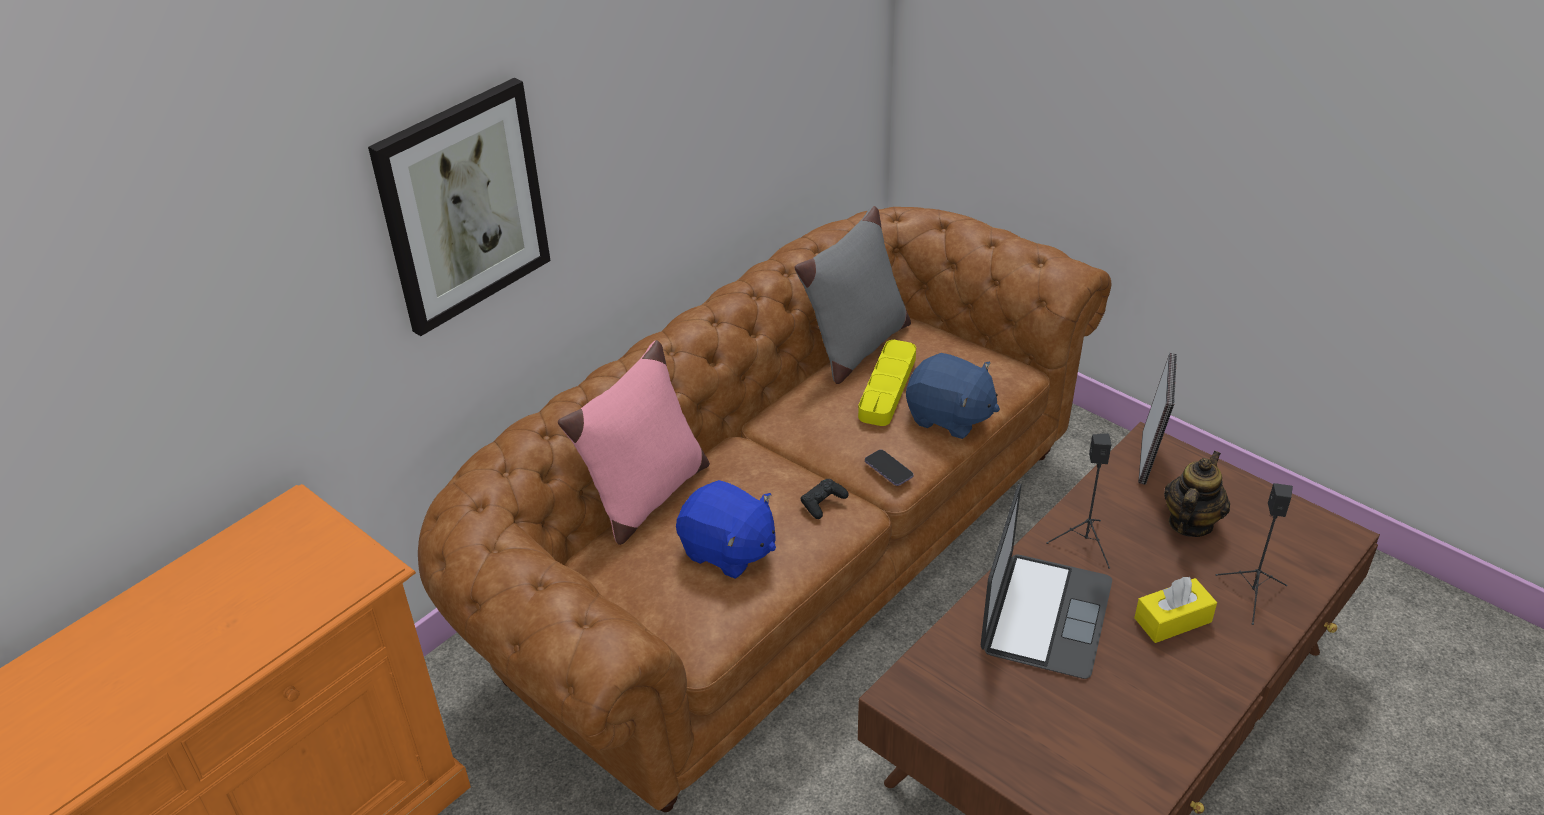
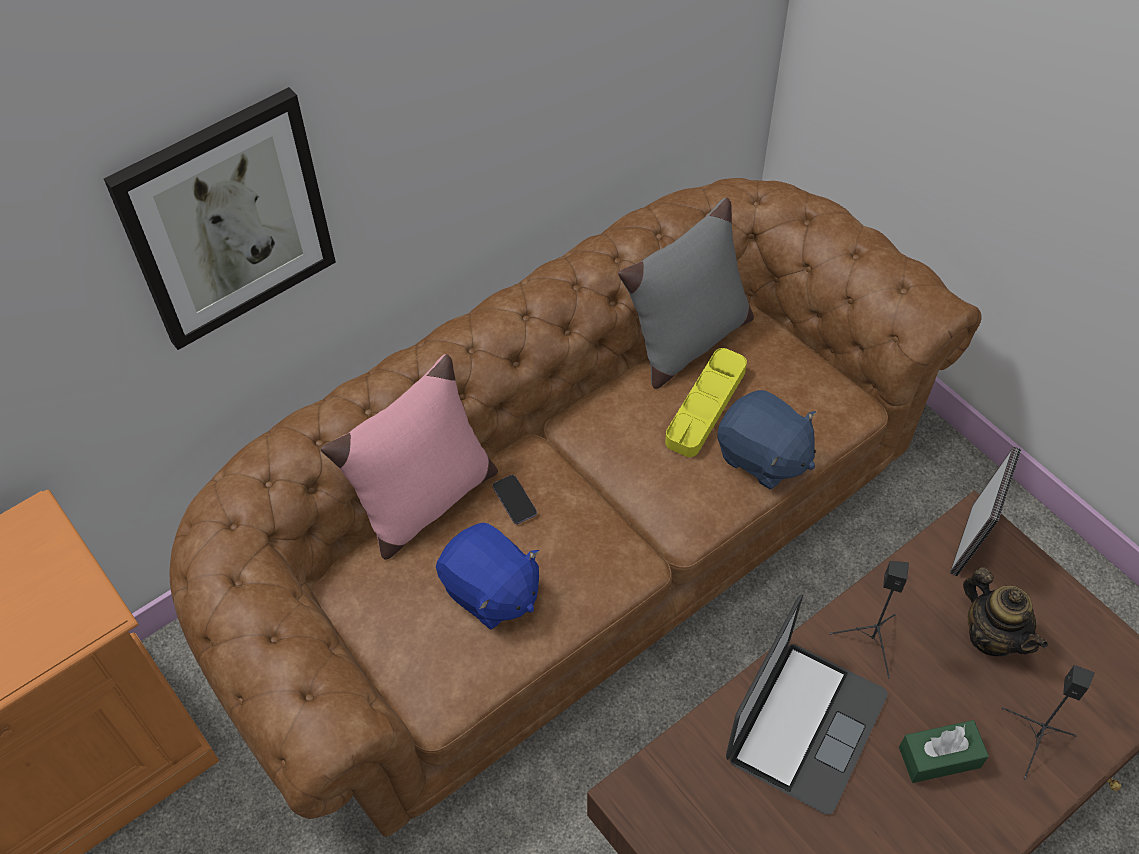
camera: 10 degrees right, 15 degrees up
black game controller [801,479,849,519] -> none
phone [865,450,914,486] -> phone moved to [493,475,537,524]
yellow tissue box [1134,576,1217,643] -> green tissue box [899,720,989,783]
teapot [1164,451,1230,537] -> teapot turned 105 degrees clockwise [963,567,1048,656]

